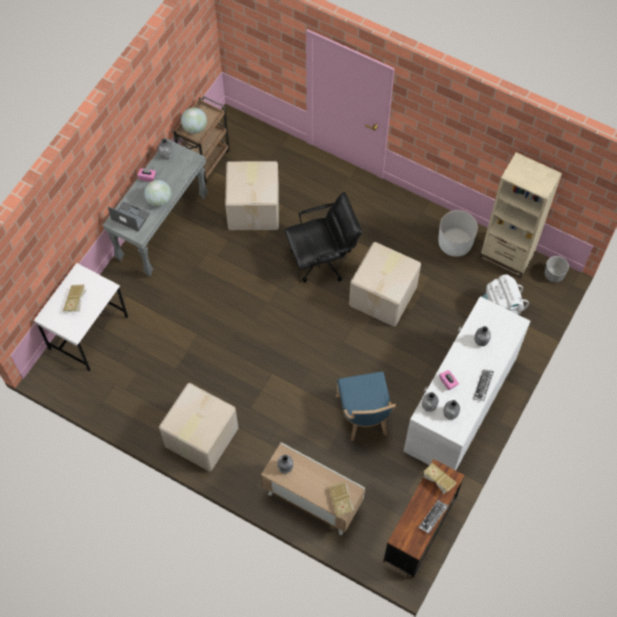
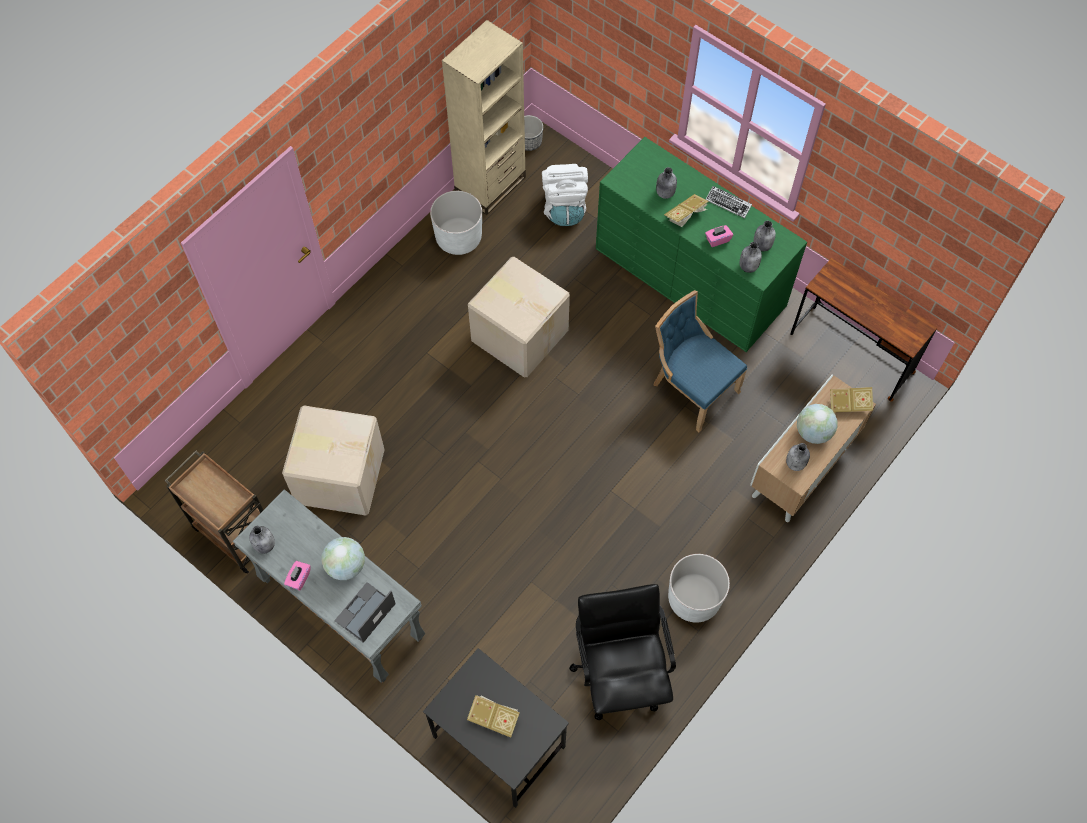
camera: 80 degrees left, 0 degrees up
white desk [34,263,128,371] -> black desk [423,648,569,808]
cardboard box [159,383,238,471] -> white planter [668,554,730,623]
globe [181,107,207,134] -> globe moved to [797,404,837,444]
black office chair [284,192,362,283] -> black office chair moved to [569,584,676,720]
blue chair [336,371,396,441] -> blue chair turned 135 degrees counterclockwise [654,290,747,432]
white dresser [404,296,530,470] -> green dresser [596,137,807,352]
keyboard [418,500,448,533] -> none
book [423,463,457,494] -> book moved to [664,194,709,227]

